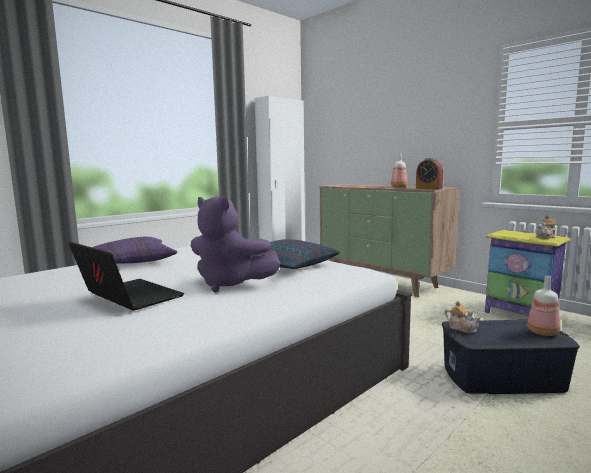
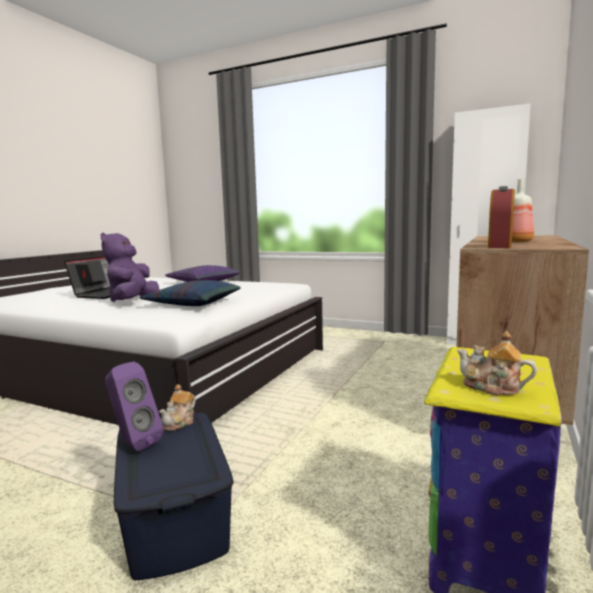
camera: 70 degrees right, 0 degrees up
bottle [527,276,560,336] -> none
none -> purple speaker [105,362,163,451]

